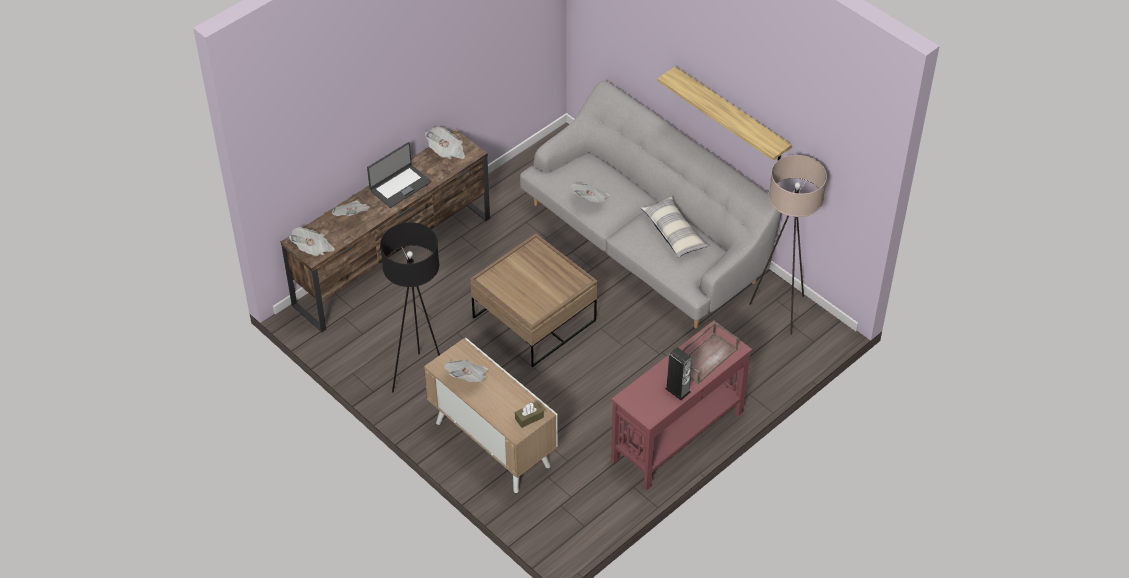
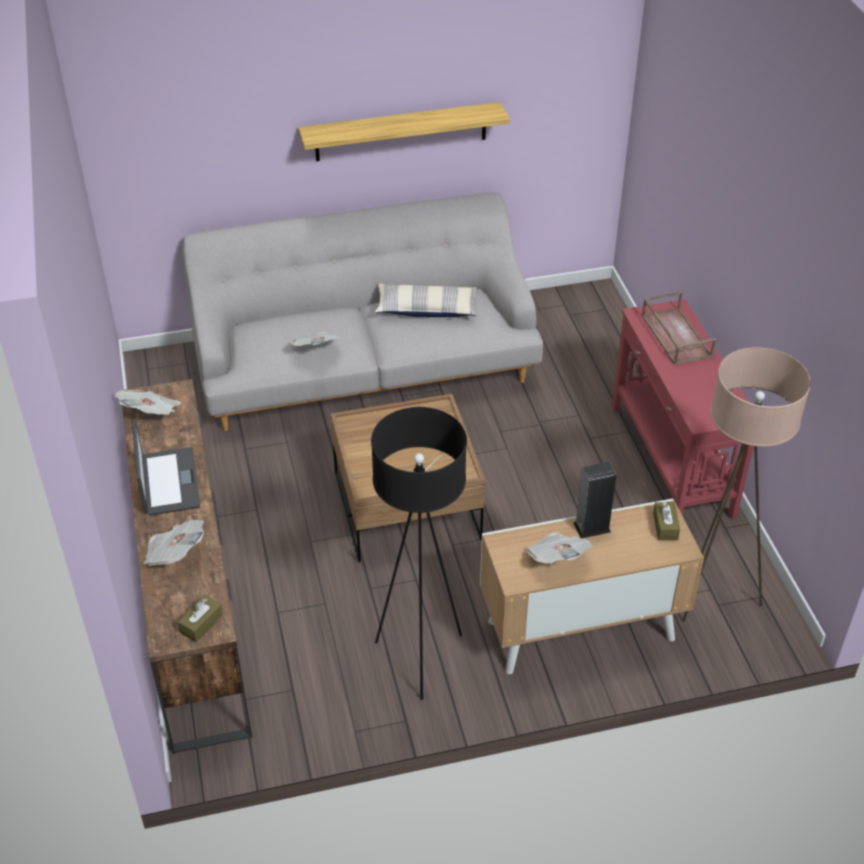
camera: 60 degrees left, 5 degrees down
newspaper [289,227,335,256] -> brown tissue box [178,595,223,642]
speaker [665,347,692,400] -> speaker moved to [573,462,616,539]
beige floor lamp [750,155,827,335] -> beige floor lamp moved to [682,347,811,622]

